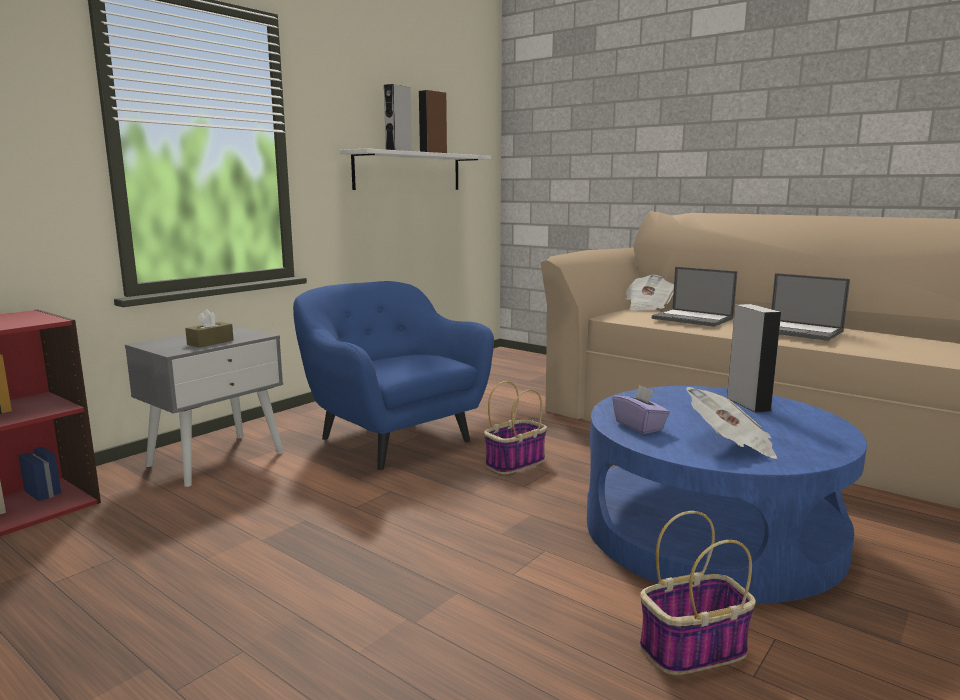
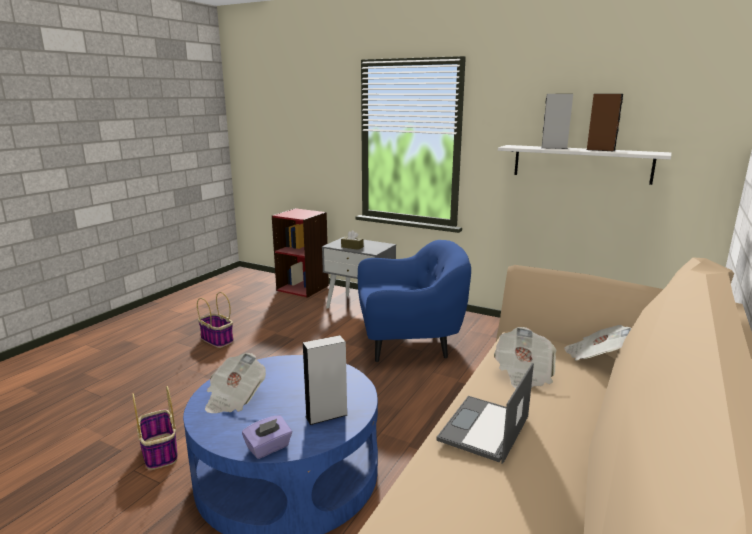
camera: 80 degrees right, 5 degrees up
blue armchair [293,281,494,470] -> blue armchair turned 45 degrees clockwise [358,240,471,362]
basket [484,381,547,475] -> basket moved to [197,292,234,348]
purple tissue box [612,385,670,434] -> purple tissue box moved to [242,415,292,459]
laptop [652,267,737,327] -> newspaper [494,327,556,389]

